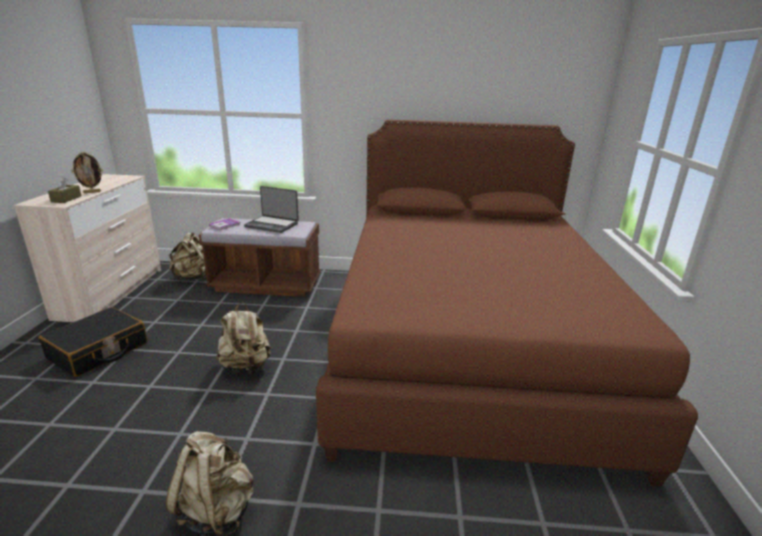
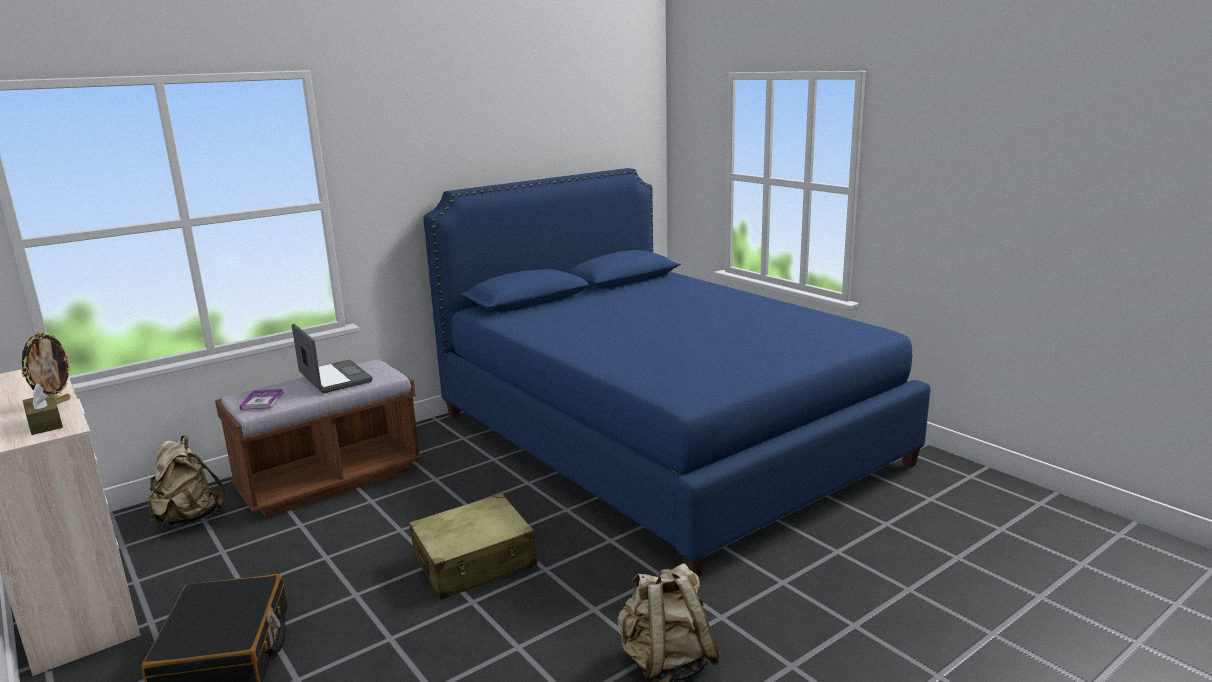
camera: 40 degrees left, 5 degrees down
beige backpack [216,302,271,375] -> beige suitcase [409,493,537,600]
laptop [244,186,299,233] -> laptop turned 105 degrees counterclockwise [292,324,373,393]
brown bed [316,119,698,486] -> blue bed [423,168,931,577]

